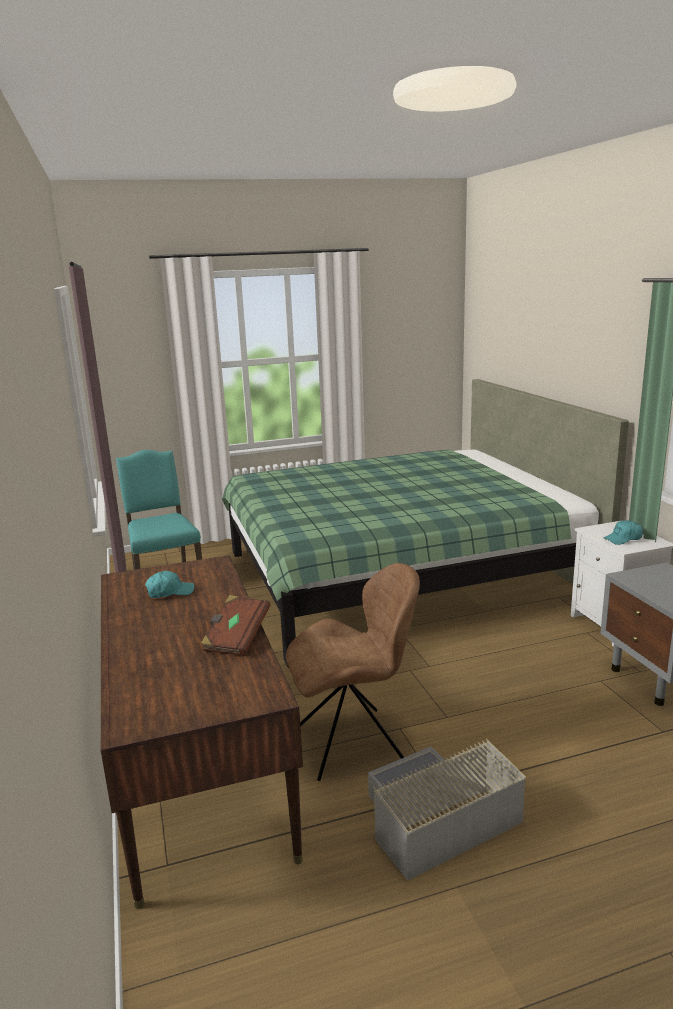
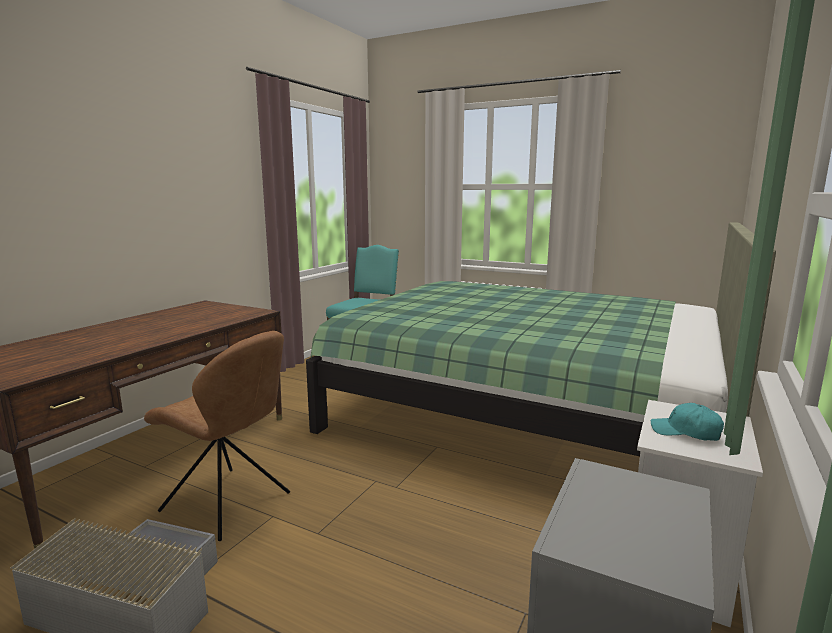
camera: 45 degrees right, 5 degrees down
turquoise cap [145,571,194,598] -> none
brown book [201,595,270,656] -> none

